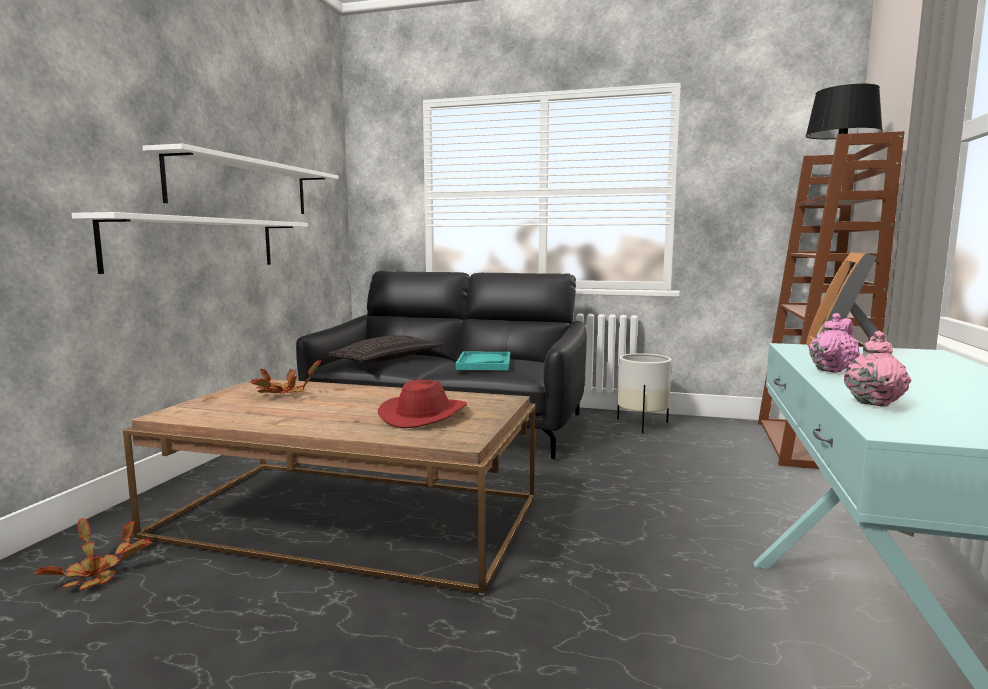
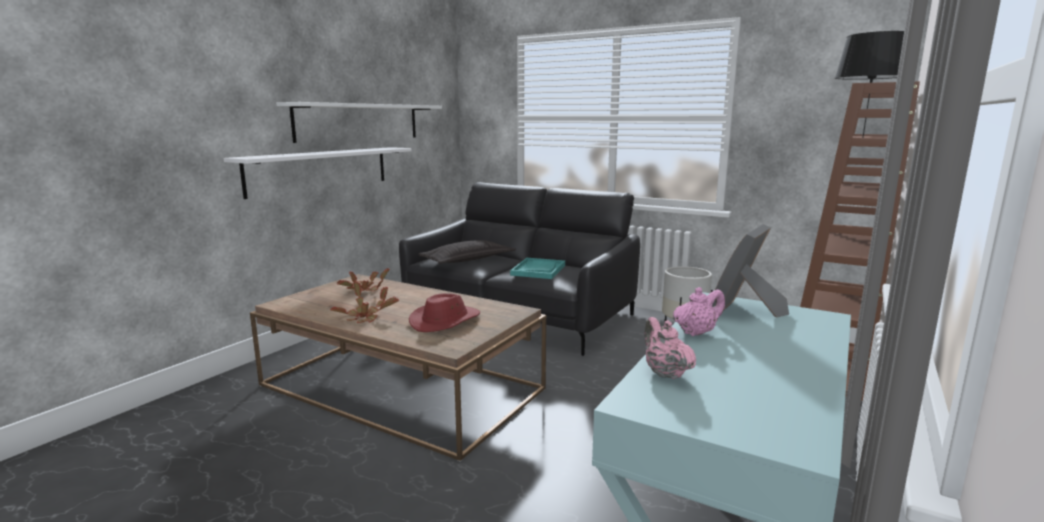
camera: 15 degrees right, 5 degrees up
potted plant [34,518,152,590] -> potted plant moved to [330,281,399,323]
pink teapot [844,331,911,407] -> pink teapot turned 60 degrees counterclockwise [644,317,696,379]

